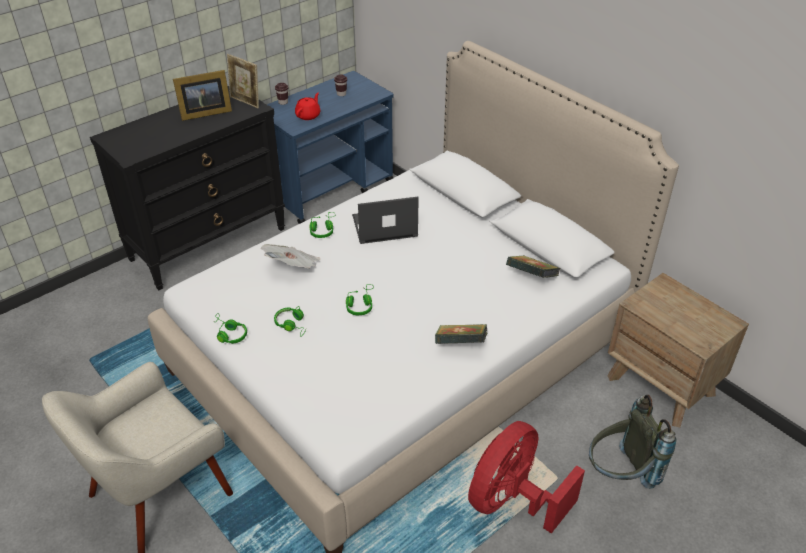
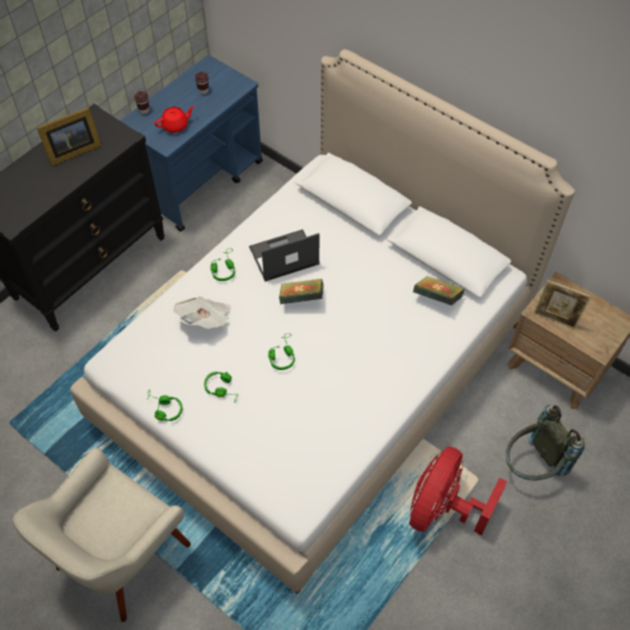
camera: 10 degrees left, 15 degrees up
picture frame [227,54,259,108] -> picture frame moved to [533,280,591,329]
red teapot [295,92,321,120] -> red teapot turned 45 degrees clockwise [155,106,194,133]
book [435,324,488,344] -> book moved to [279,279,324,304]

